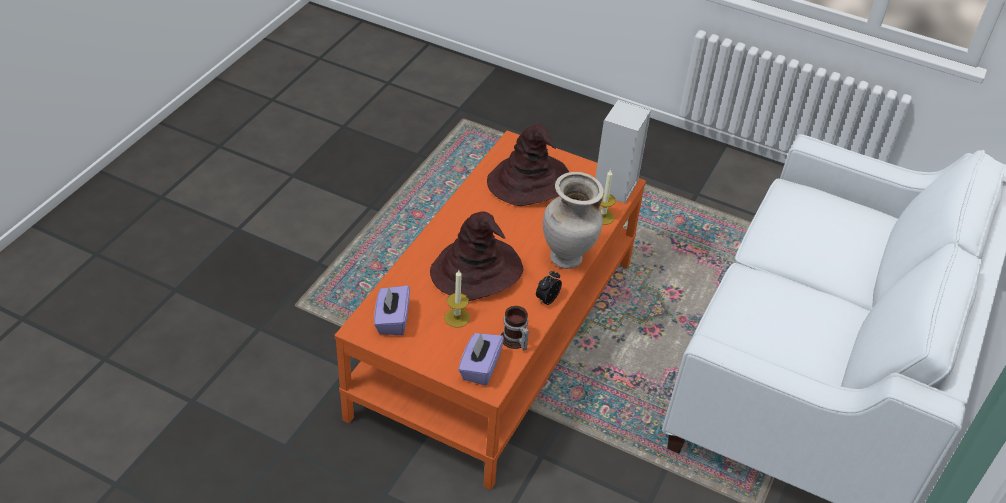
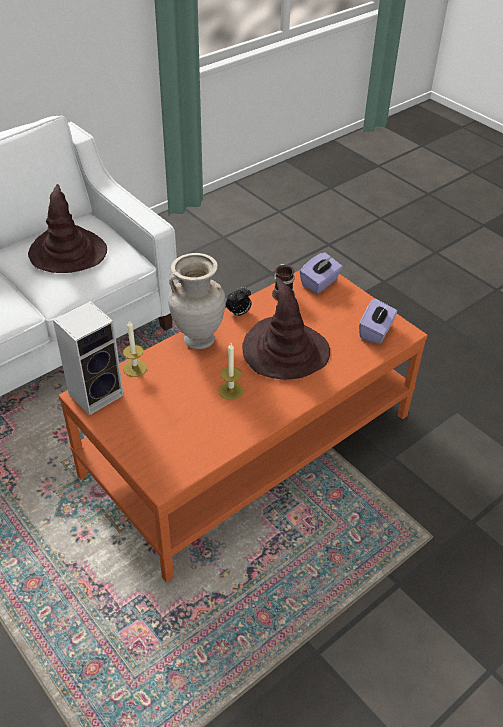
camera: 155 degrees left, 0 degrees up
candle [444,270,470,328] -> candle moved to [219,343,243,400]
brown hat [487,124,569,206] -> brown hat moved to [28,184,107,273]

